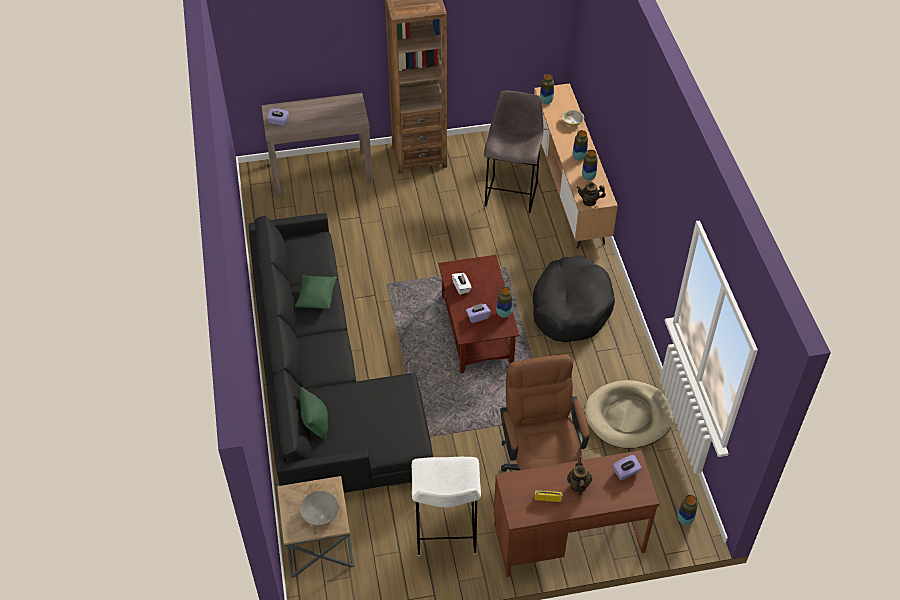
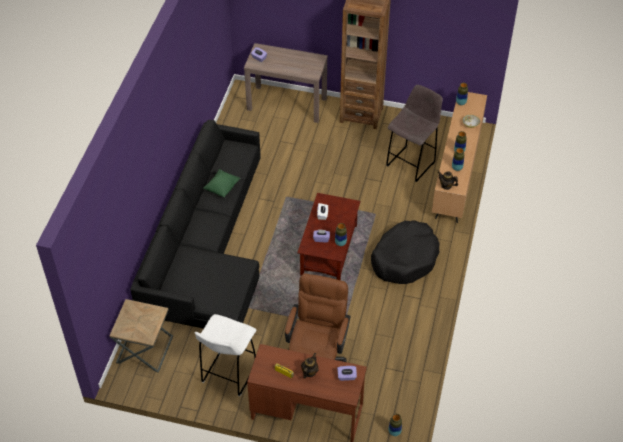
camera: 25 degrees right, 0 degrees up
green pillow [300,387,328,439] -> none
grey bowl [300,491,339,526] -> none
beige dog bed [585,380,674,449] -> none

